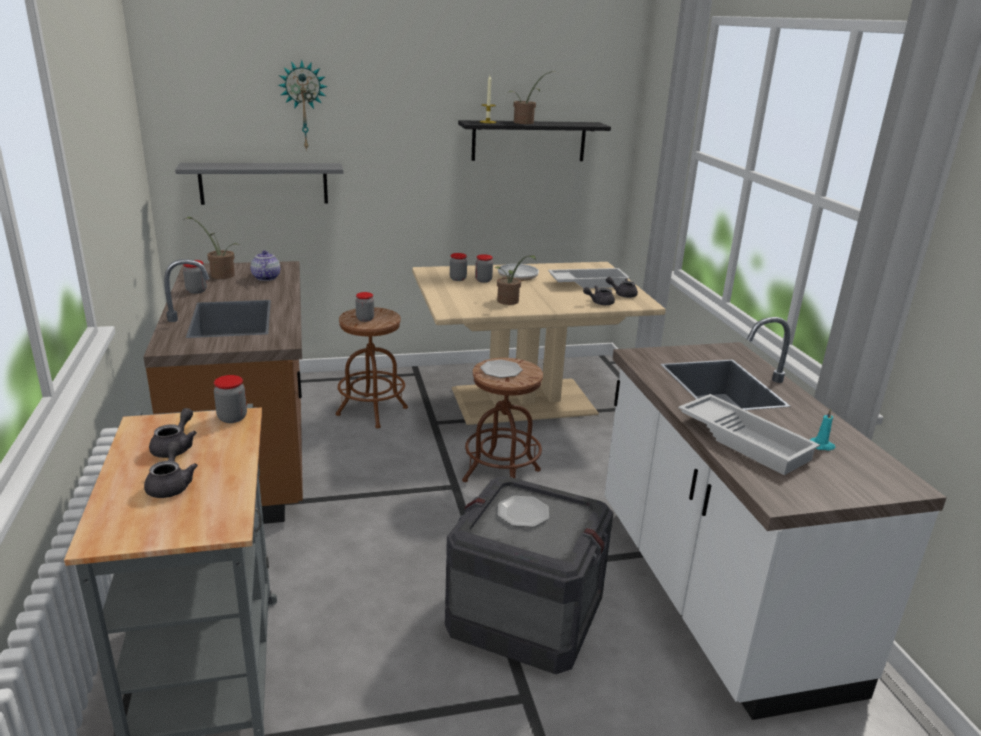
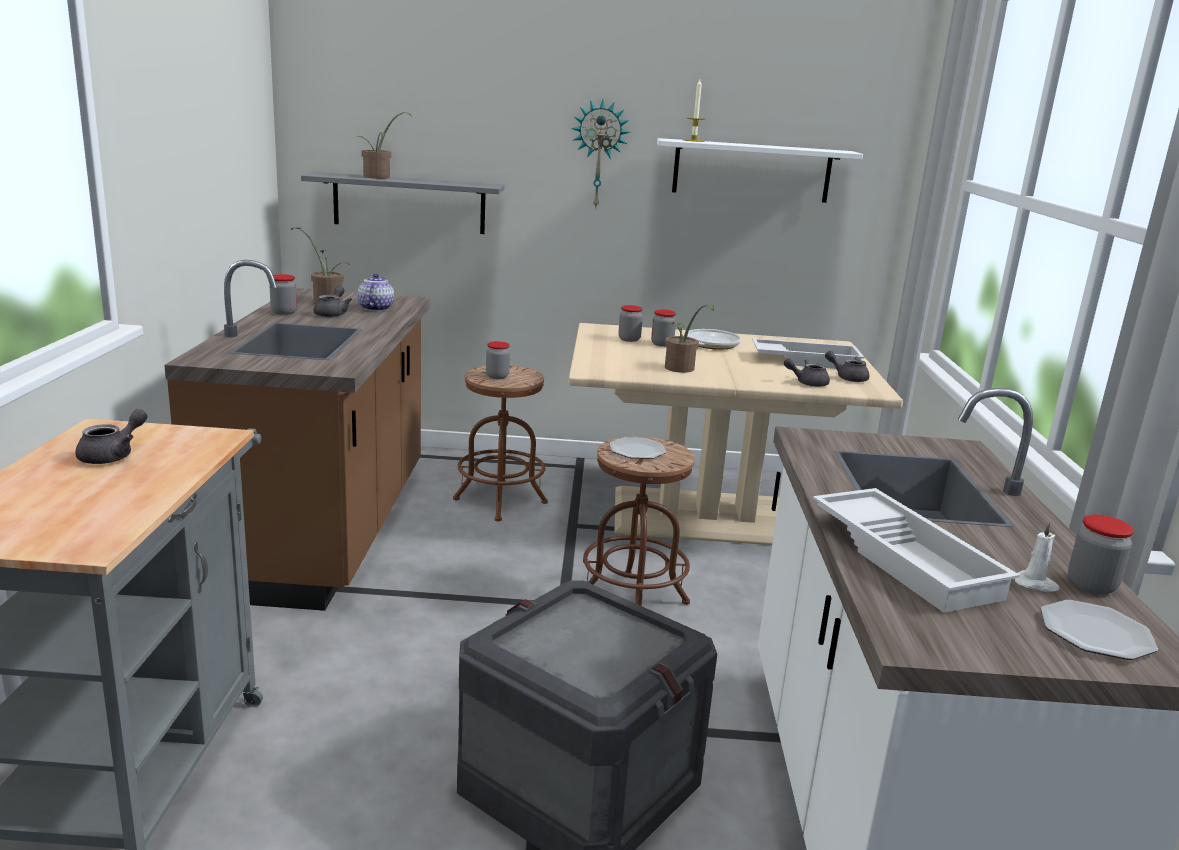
camera: 15 degrees right, 5 degrees down
grey teapot [144,441,198,498] -> grey teapot moved to [313,286,352,317]
jar [214,375,247,423] -> jar moved to [1068,515,1134,595]
wall clock [278,60,328,151] -> wall clock moved to [571,100,630,210]
black shelf [458,120,611,161] -> white shelf [657,138,863,203]
plate [498,496,549,527] -> plate moved to [1041,600,1158,660]
potted plant [509,71,557,124] -> potted plant moved to [357,112,412,179]
turquoise candle [810,409,835,451] -> white candle [1014,522,1060,592]

